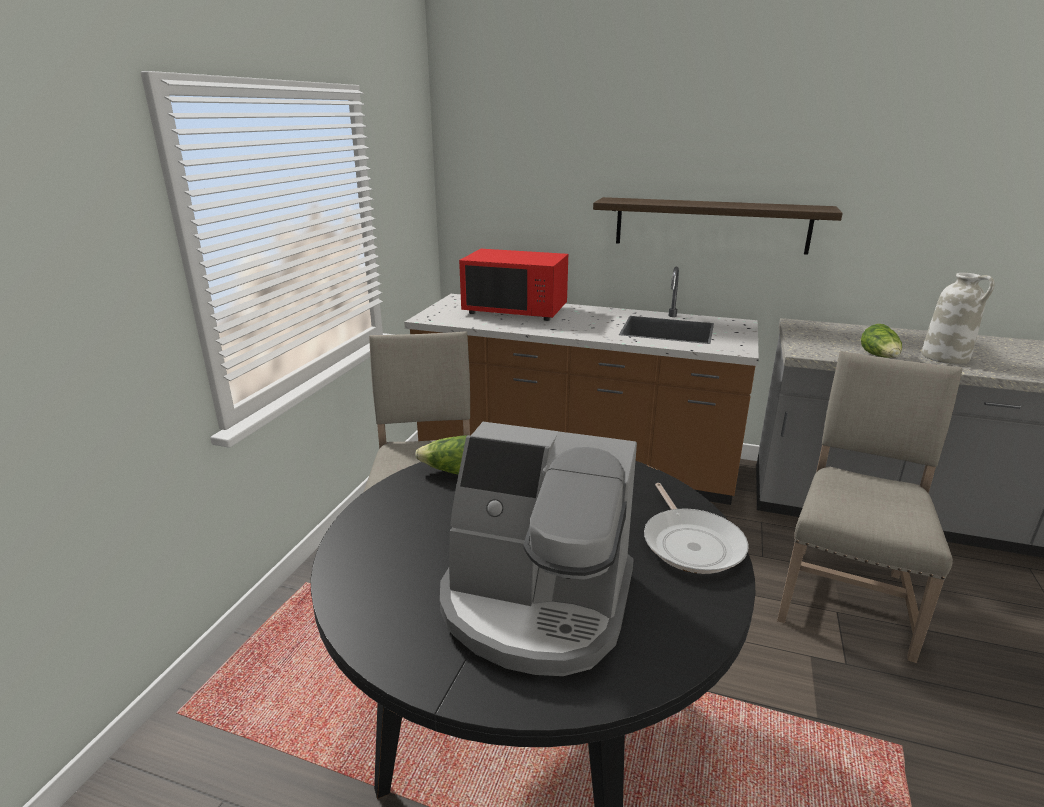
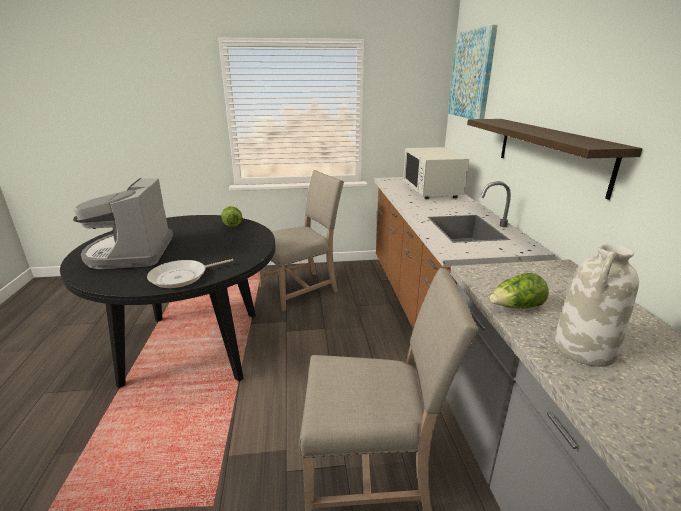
camera: 65 degrees right, 0 degrees up
red microwave [459,249,568,321] -> white microwave [403,147,469,199]
none -> picture [448,25,498,119]

